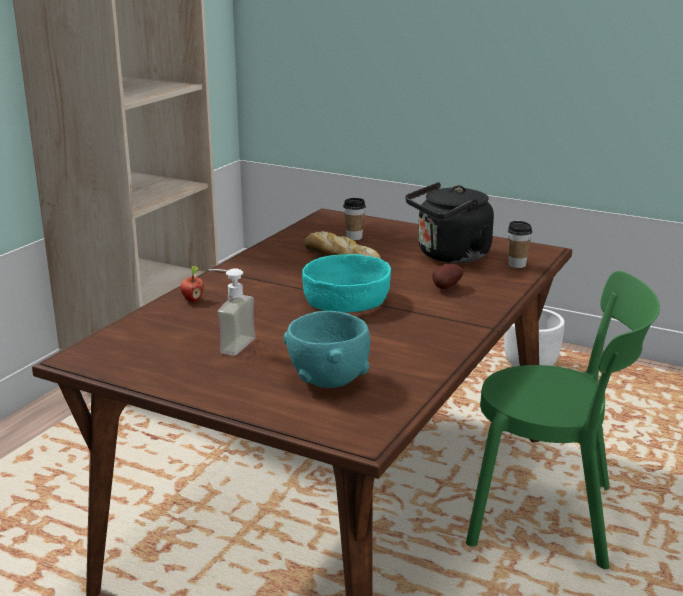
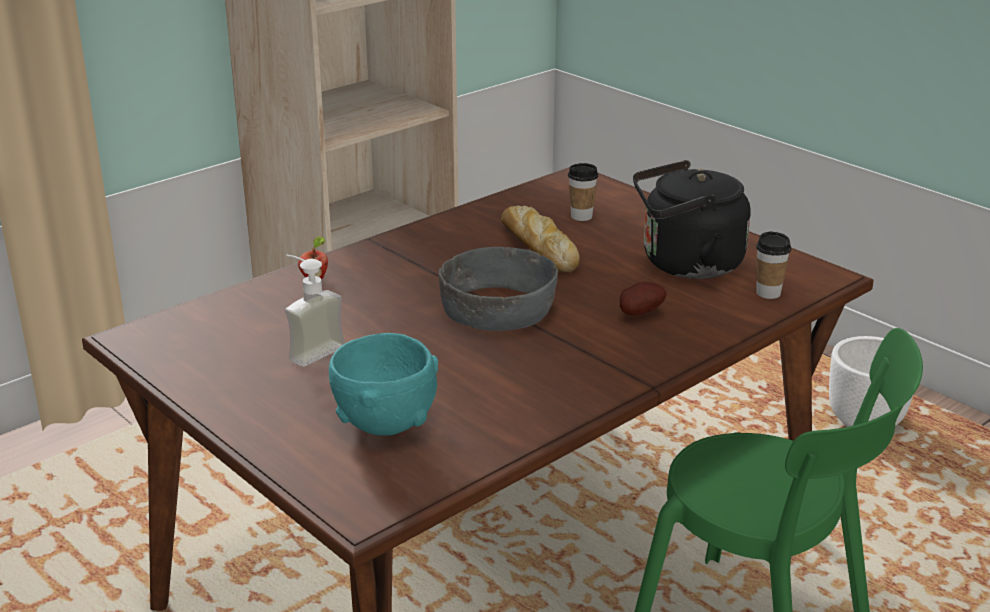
camera: 20 degrees right, 5 degrees up
turquoise bowl [302,254,391,312] -> grey bowl [438,247,558,331]

